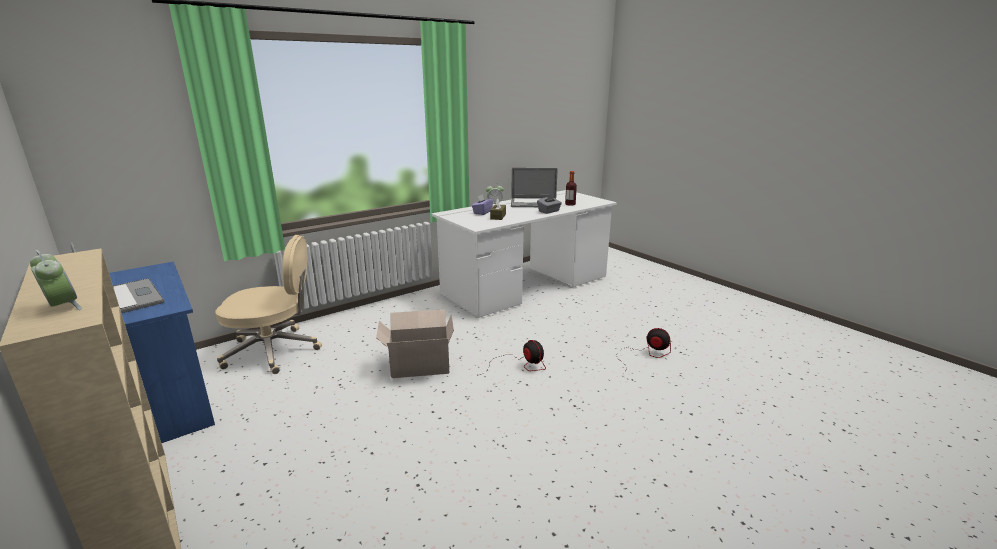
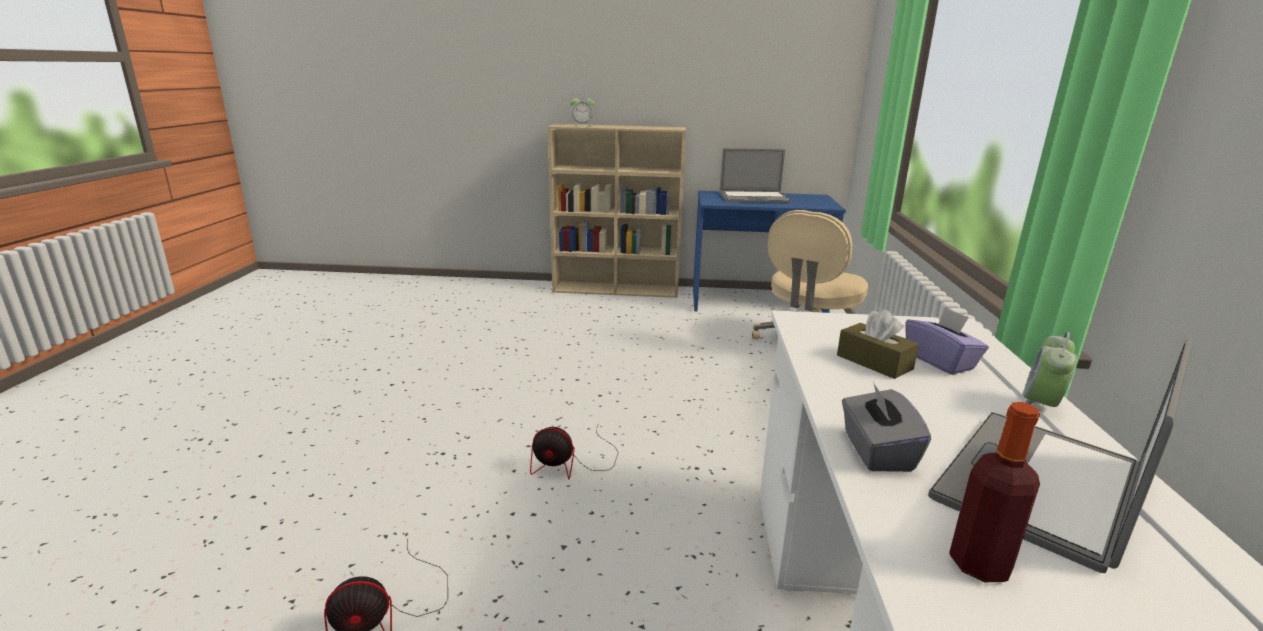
camera: 130 degrees right, 0 degrees up
cardboard box [376,309,454,378] -> none

